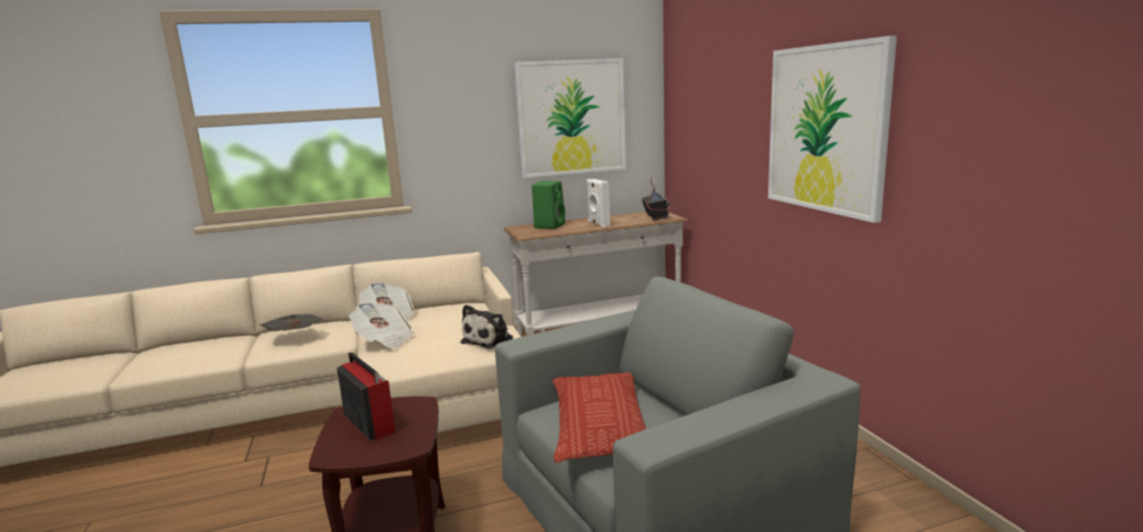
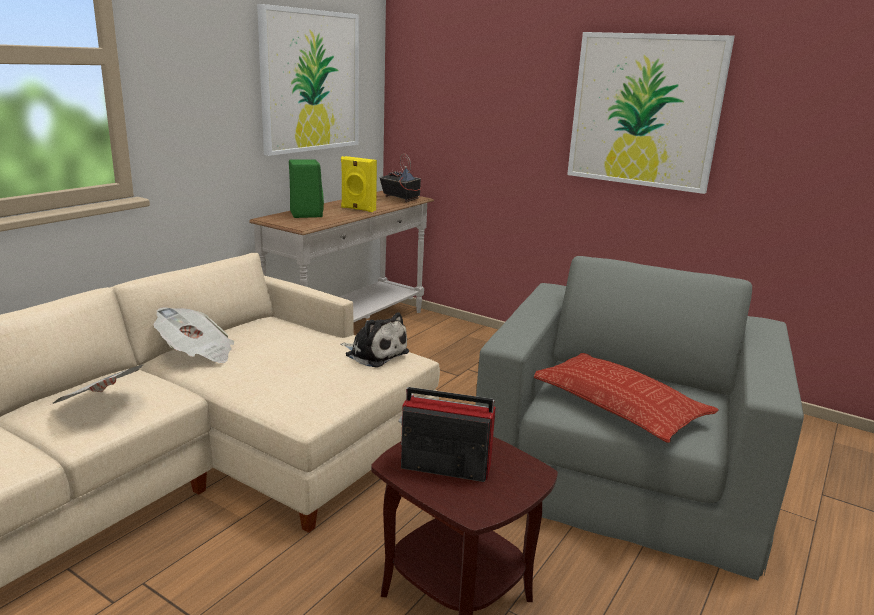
camera: 40 degrees left, 5 degrees up
newspaper [349,302,415,349] -> none
plush toy [461,304,513,349] -> plush toy turned 45 degrees counterclockwise [340,312,409,368]
white speaker [587,179,610,227] -> yellow speaker [341,156,377,212]

